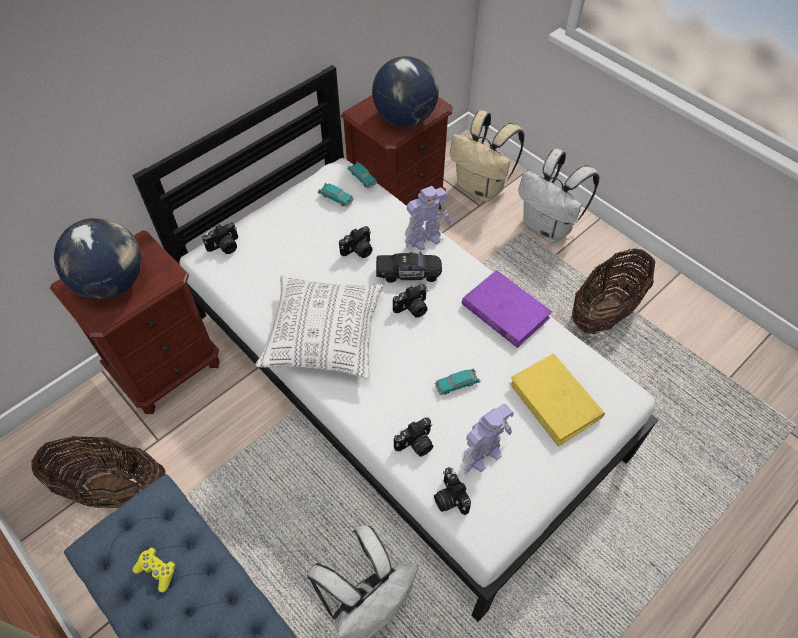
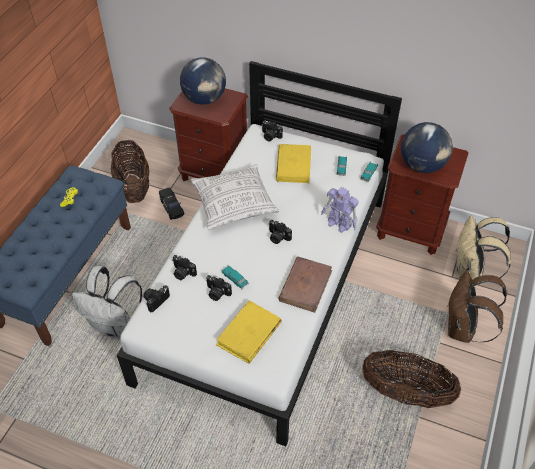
camera: 65 degrees right, 5 degrees down
camera [339,226,373,258] -> camera moved to [206,275,232,301]
black toy car [376,252,442,283] -> black toy car moved to [159,187,184,220]
purple book [462,270,552,348] -> brown book [278,257,332,313]
toy robot [462,404,514,475] -> none
white backpack [518,149,600,243] -> brown backpack [447,270,507,343]
none -> yellow book [276,144,311,183]

